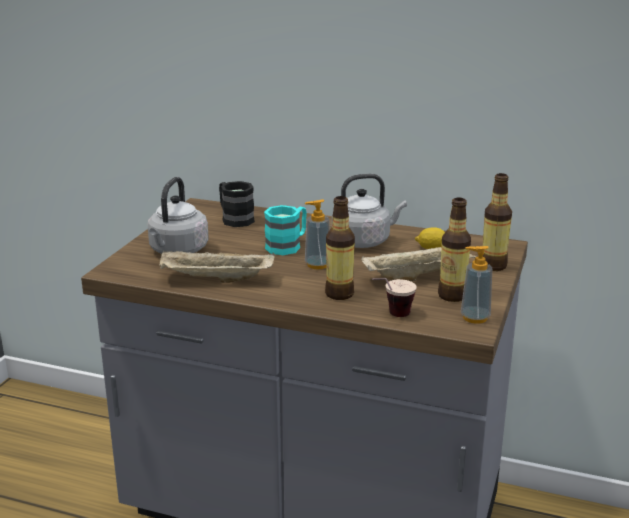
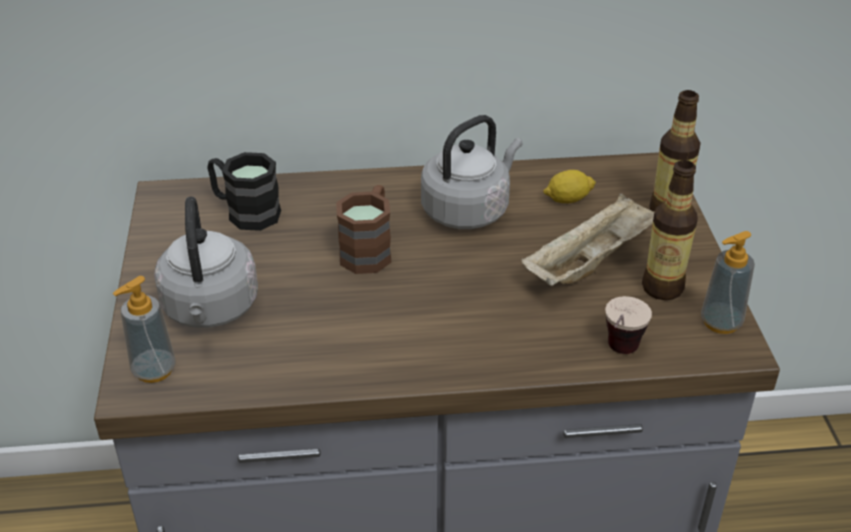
camera: 25 degrees left, 15 degrees up
beige tray [160,250,275,283] -> none
turquoise mug [264,205,307,255] -> brown mug [336,185,391,274]
soap dispenser [305,199,330,269] -> soap dispenser moved to [113,276,176,383]
bottle [325,196,355,300] -> none

